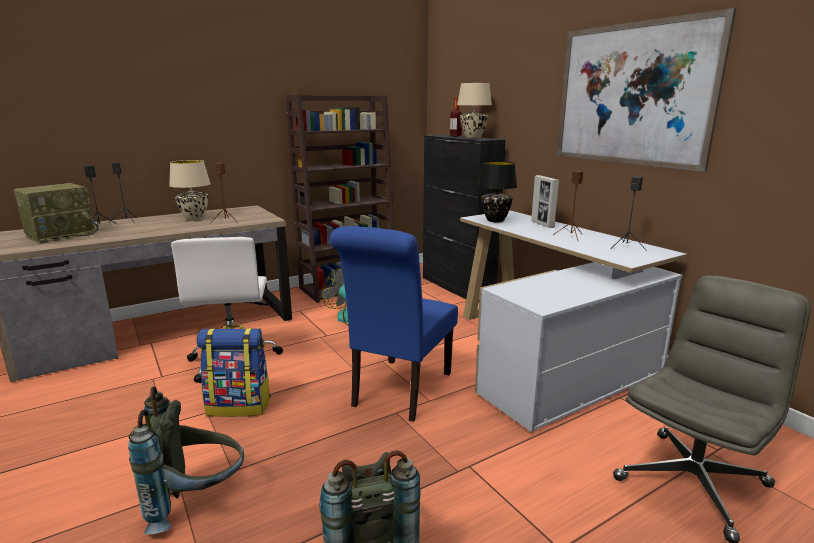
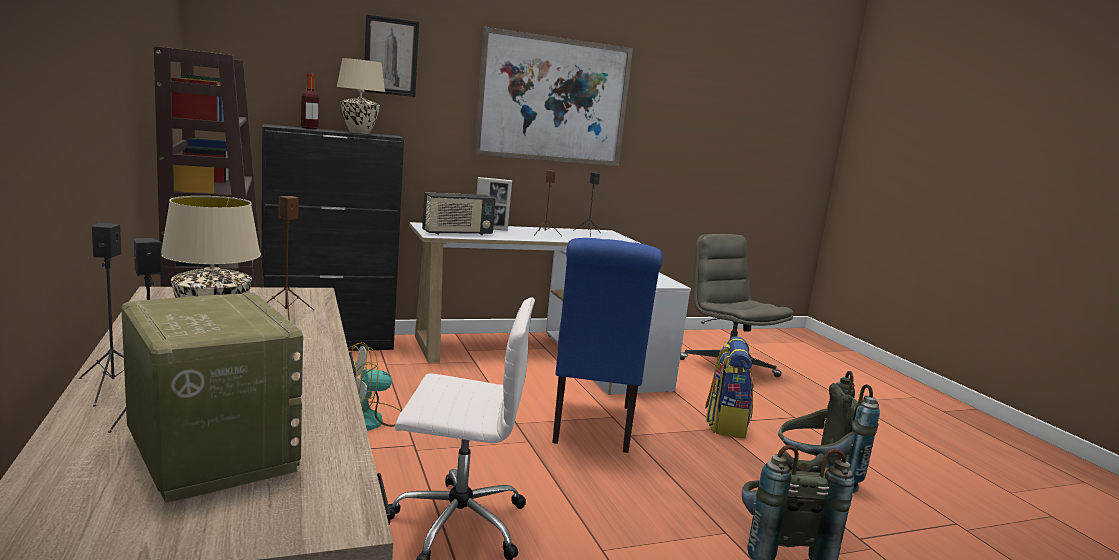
camera: 80 degrees left, 5 degrees down
backpack [196,325,271,417] -> backpack moved to [705,336,754,438]
blue chair [330,226,458,422] -> blue chair turned 60 degrees clockwise [552,238,662,453]
black table lamp [478,161,517,222] -> radio [422,192,496,235]
none -> picture [364,14,419,97]

